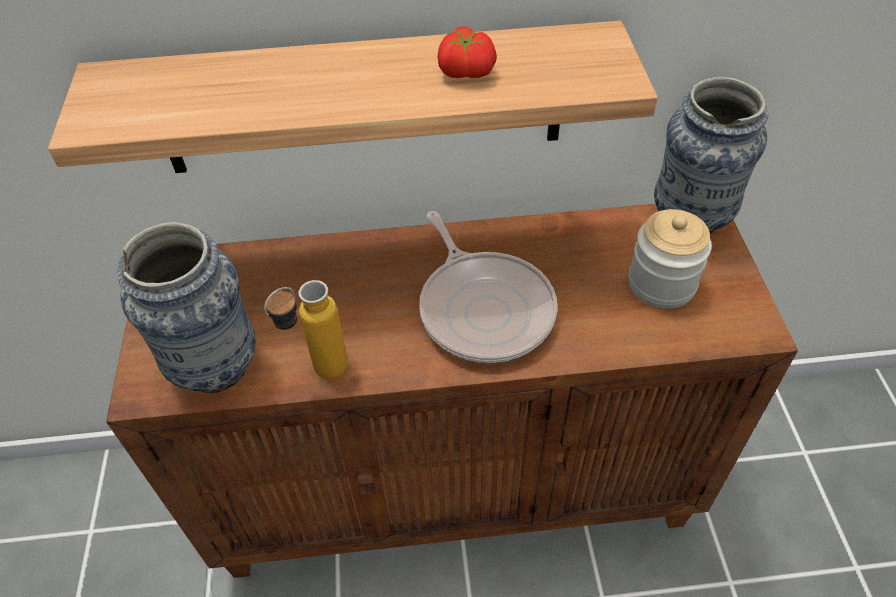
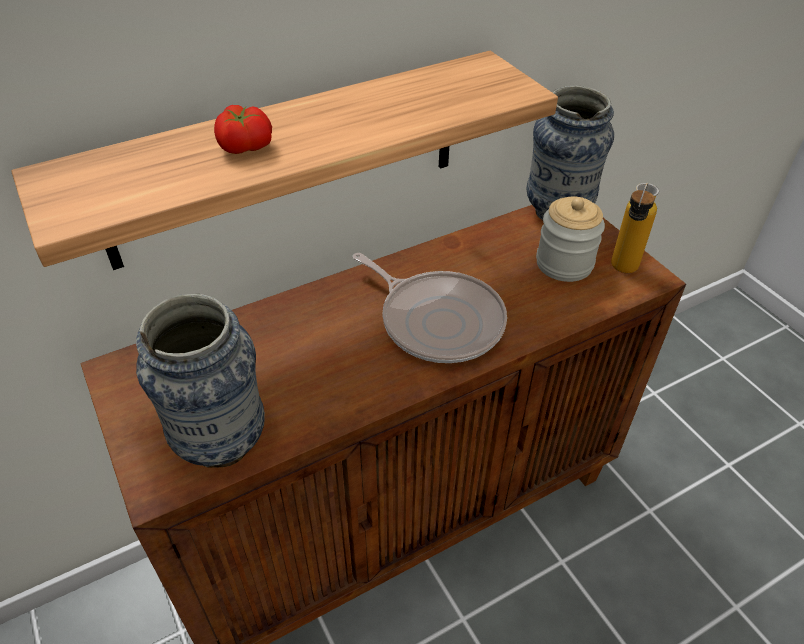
camera: 25 degrees left, 5 degrees down
bottle [264,280,348,379] -> bottle moved to [611,183,659,273]
tomato [437,26,497,78] -> tomato moved to [214,105,272,154]

